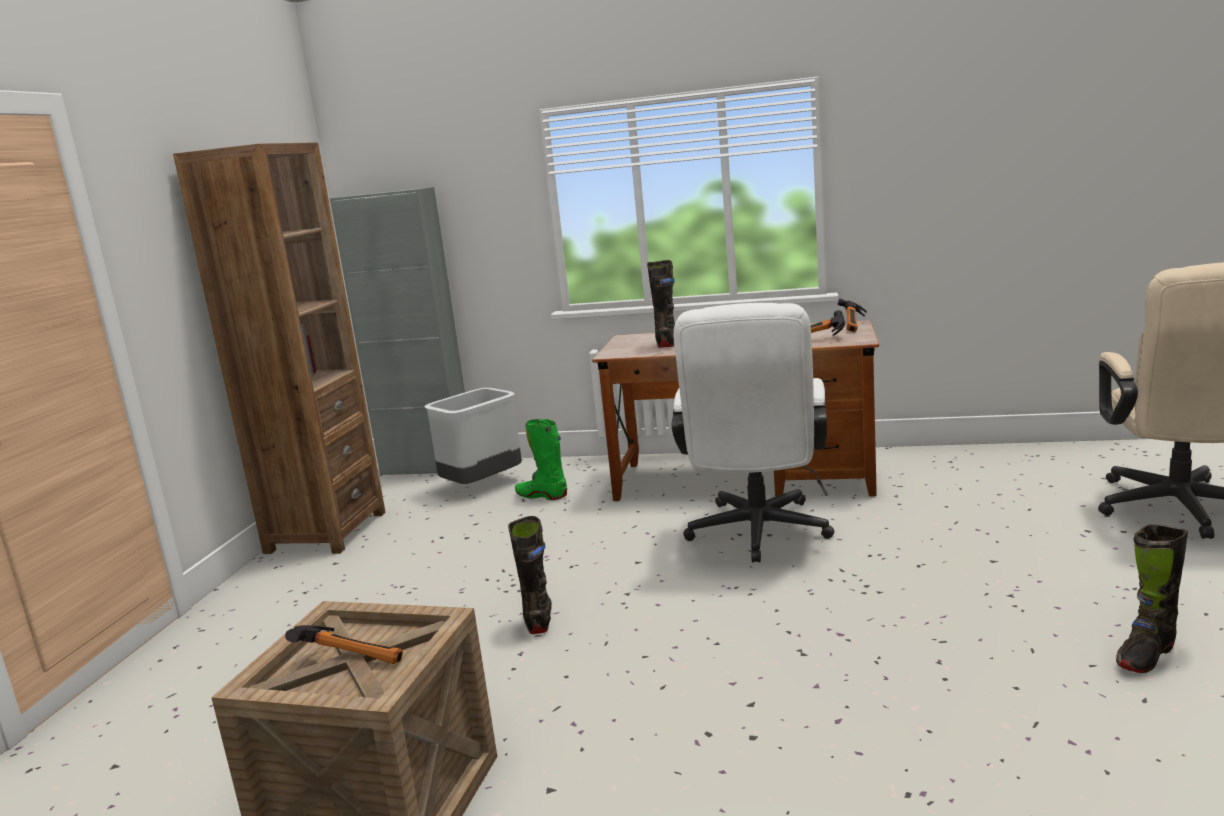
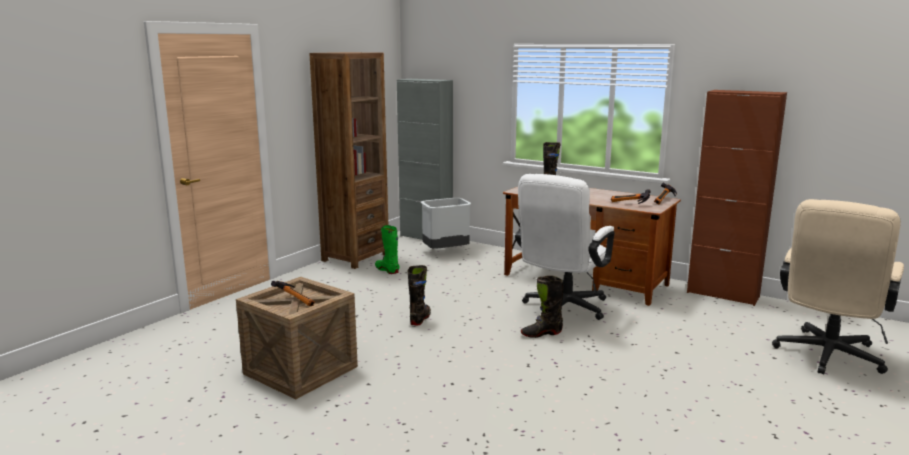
camera: 20 degrees right, 0 degrees up
green boot [515,419,567,500] -> green boot moved to [375,225,400,274]
black boot [1116,524,1188,673] -> black boot moved to [521,275,564,338]
none -> brown cabinet [687,90,787,306]

